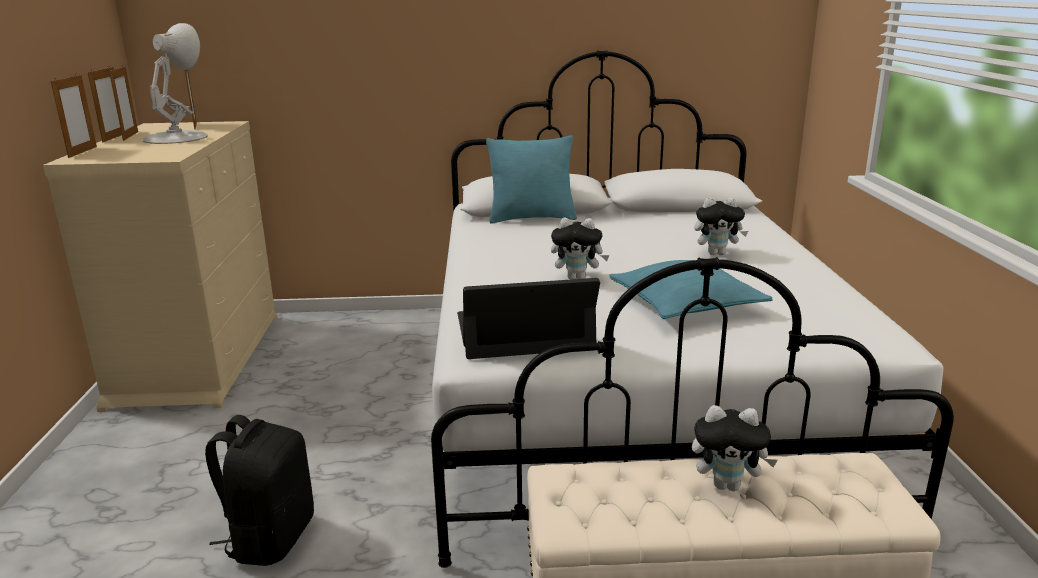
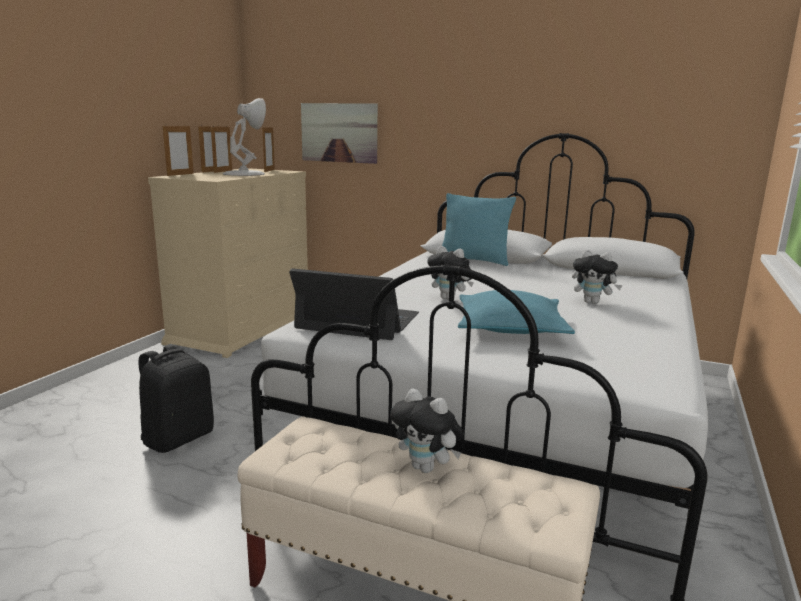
camera: 25 degrees right, 5 degrees down
none -> picture [301,103,378,164]

